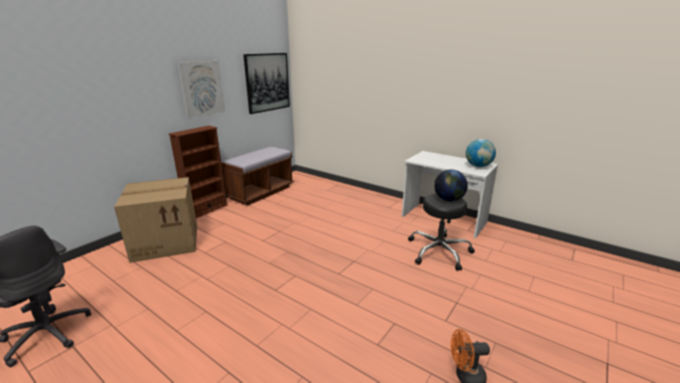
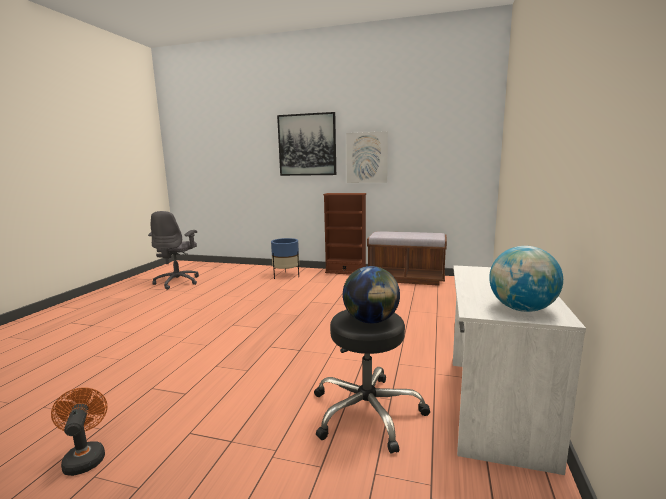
camera: 70 degrees right, 10 degrees down
cardboard box [114,177,197,263] -> blue planter [271,238,299,279]
picture [243,53,290,114] -> picture moved to [277,112,336,176]

